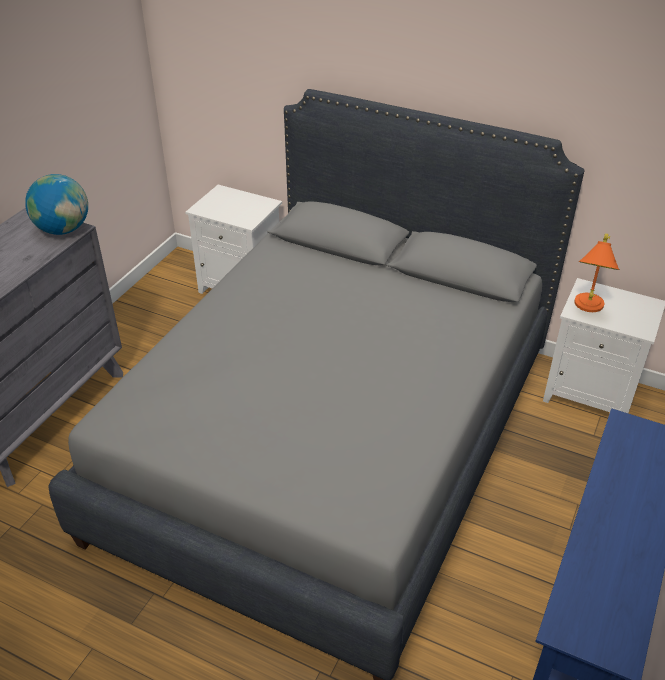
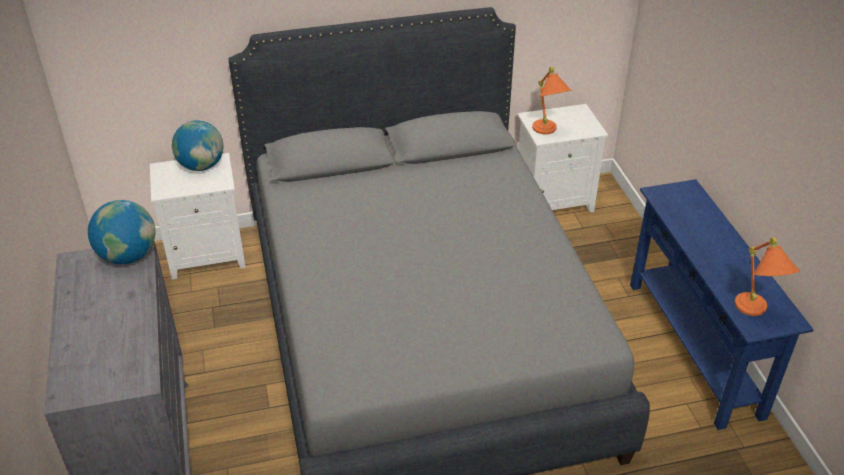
camera: 40 degrees left, 0 degrees up
none -> globe [172,120,224,171]
none -> orange table lamp [735,237,800,316]

